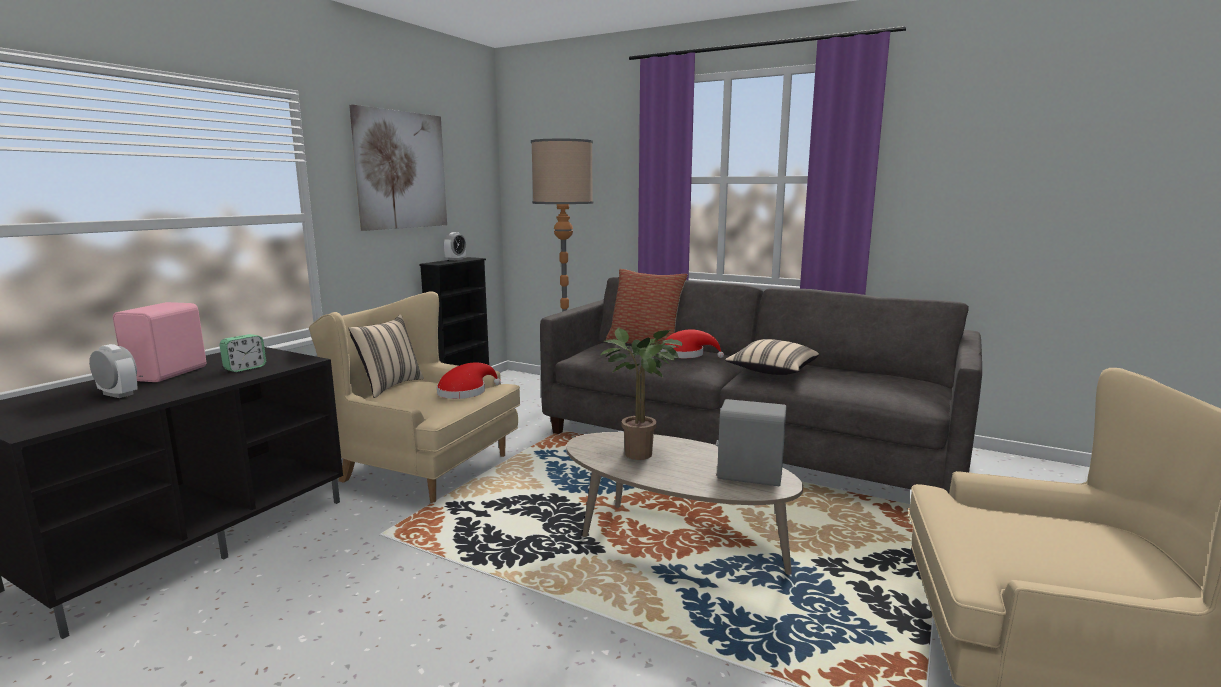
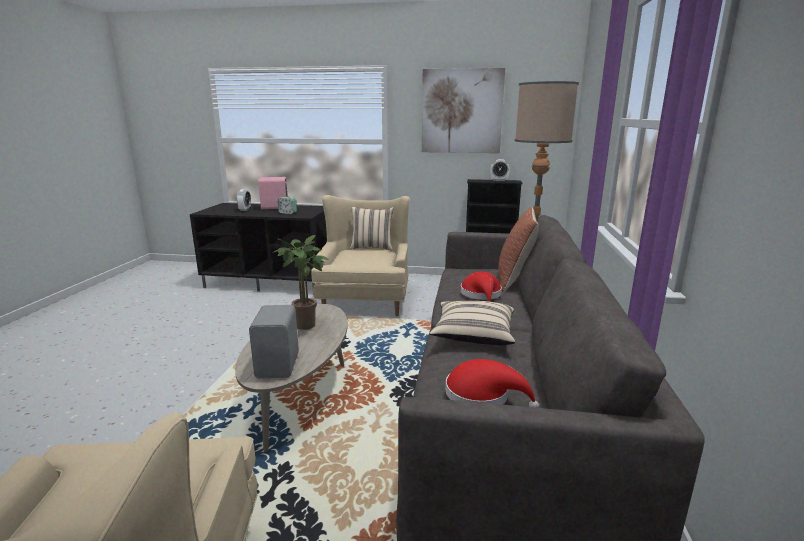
camera: 70 degrees right, 5 degrees up
red hat [437,362,501,399] -> red hat moved to [445,359,539,408]

